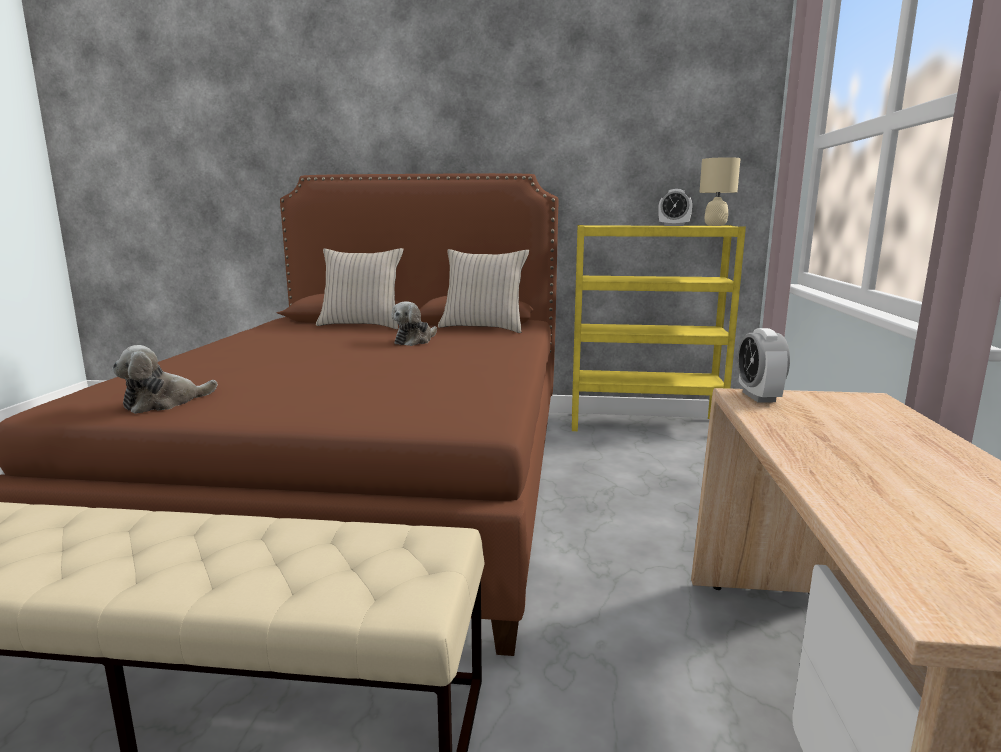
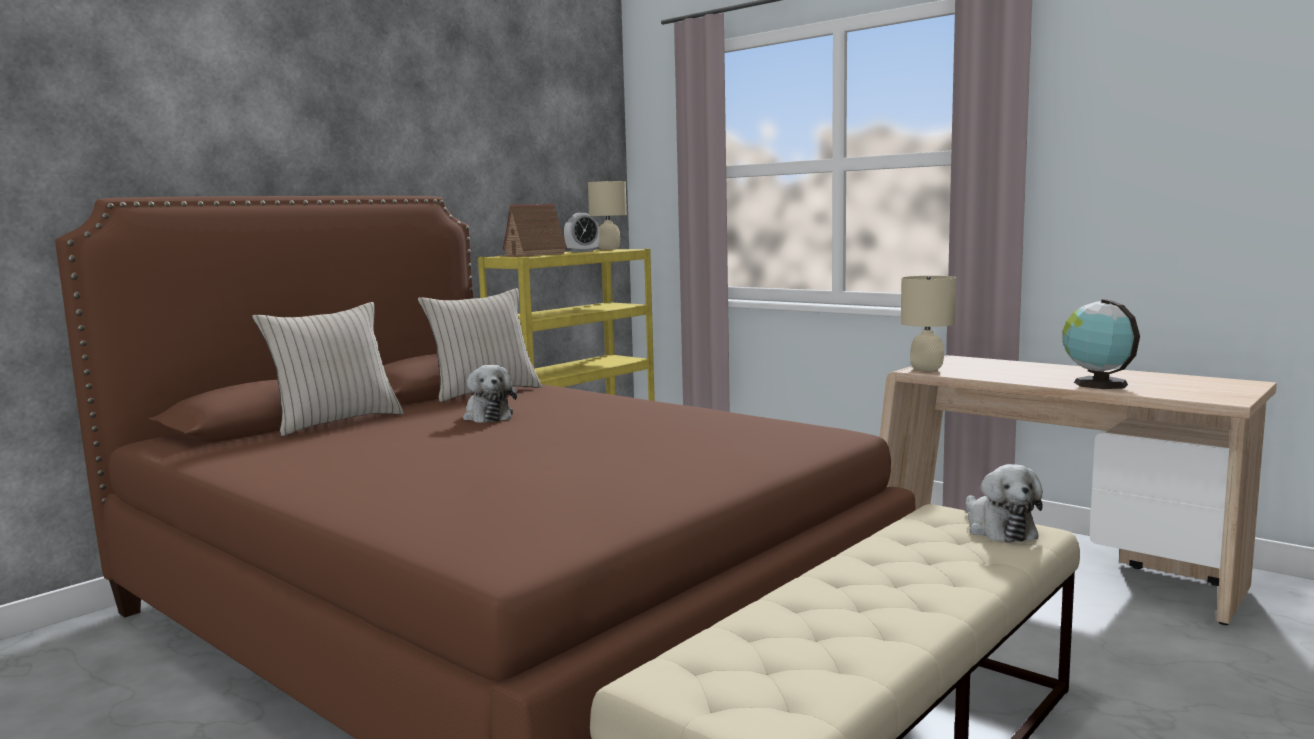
camera: 55 degrees left, 5 degrees down
plush toy [112,345,218,414] -> plush toy moved to [966,464,1043,543]
alarm clock [738,328,790,403] -> beige table lamp [901,276,956,371]
none -> toy house [496,204,567,257]
none -> globe [1062,299,1140,389]

